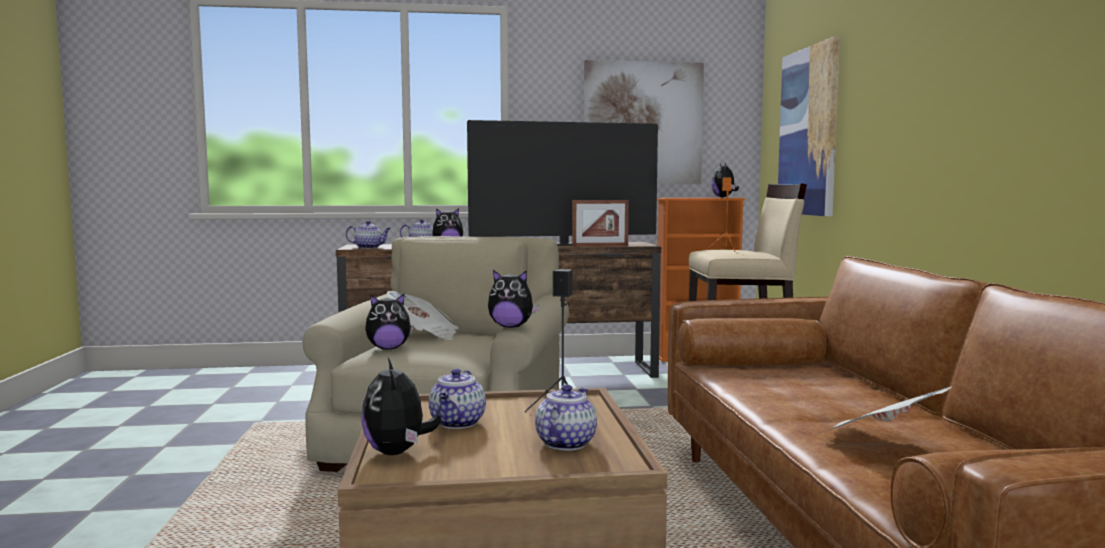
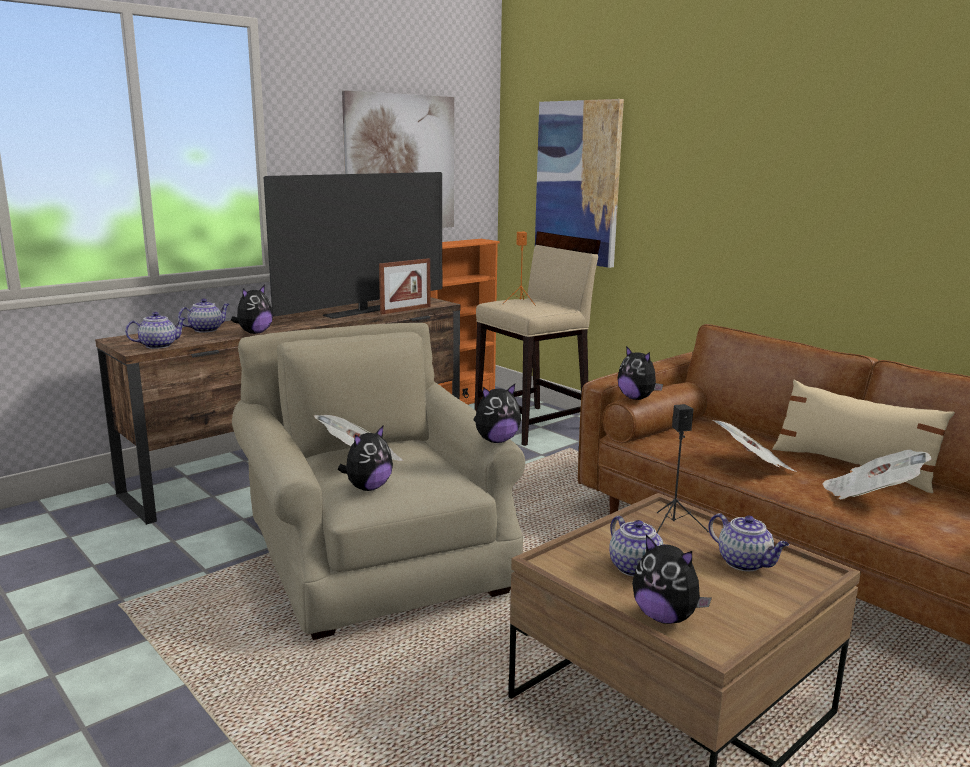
camera: 35 degrees left, 10 degrees up
teapot [535,384,597,451] -> teapot turned 150 degrees clockwise [709,513,789,571]
plush toy [711,163,739,198] -> plush toy moved to [617,346,663,400]
none -> newspaper [712,420,797,472]
none -> beige pillow [772,380,955,493]

